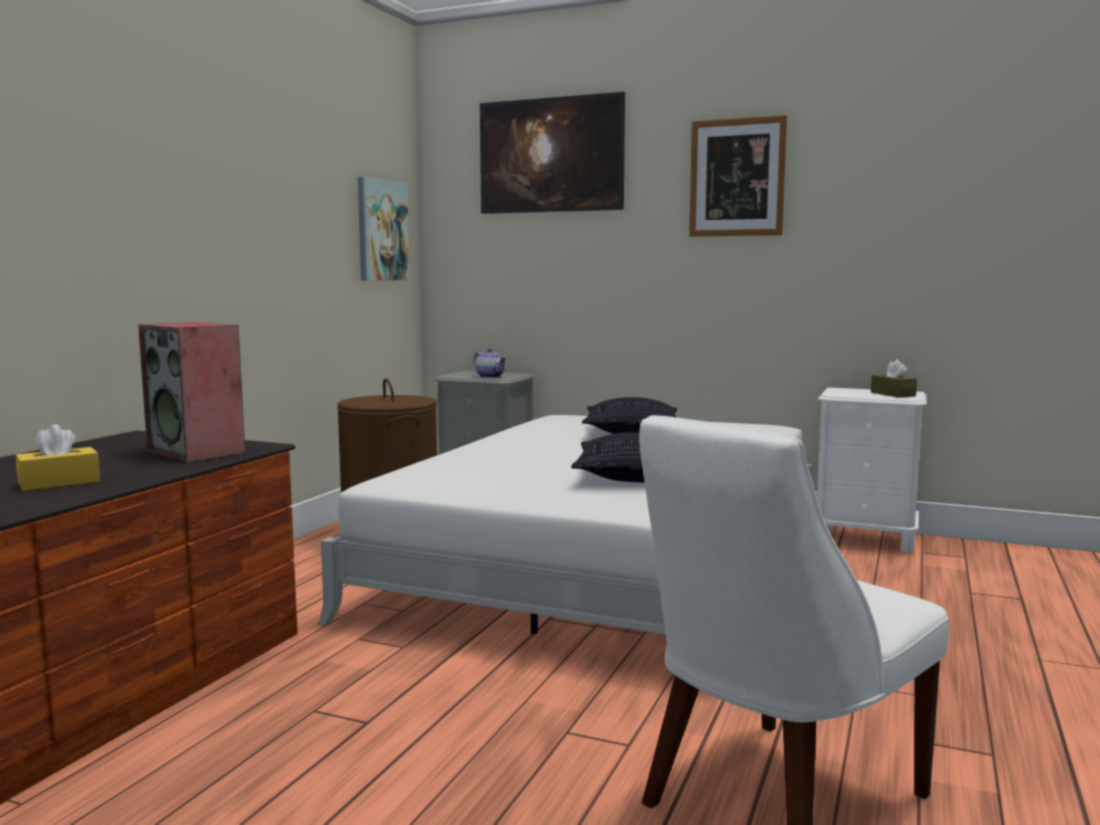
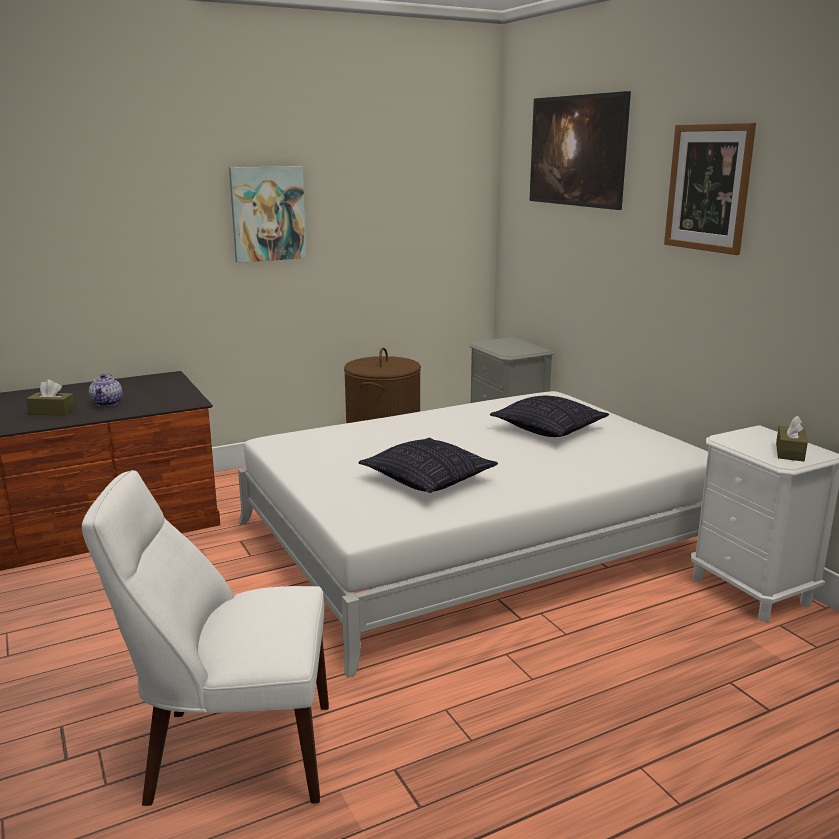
camera: 40 degrees right, 10 degrees up
yellow tissue box [16,424,100,491] -> brown tissue box [26,379,76,416]
speaker [138,322,245,463] -> none
picture [358,177,410,280] -> picture moved to [229,166,307,263]
teapot [473,348,507,378] -> teapot moved to [89,374,122,406]

